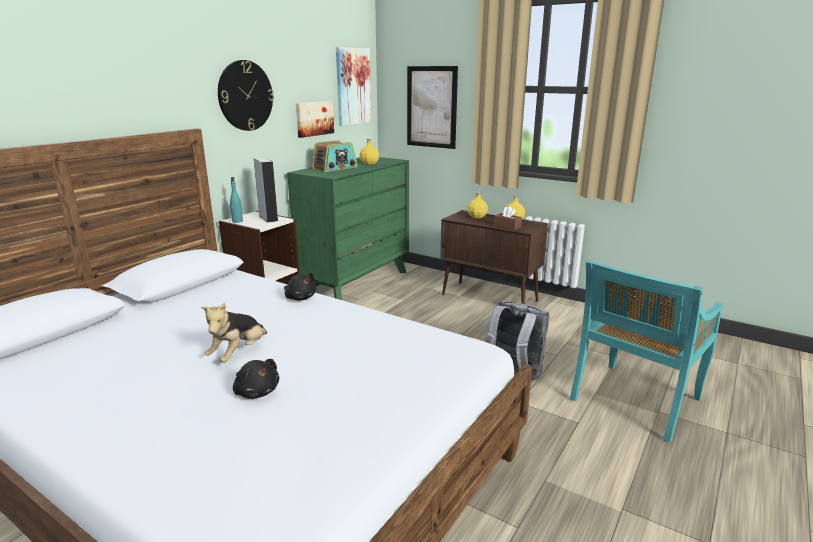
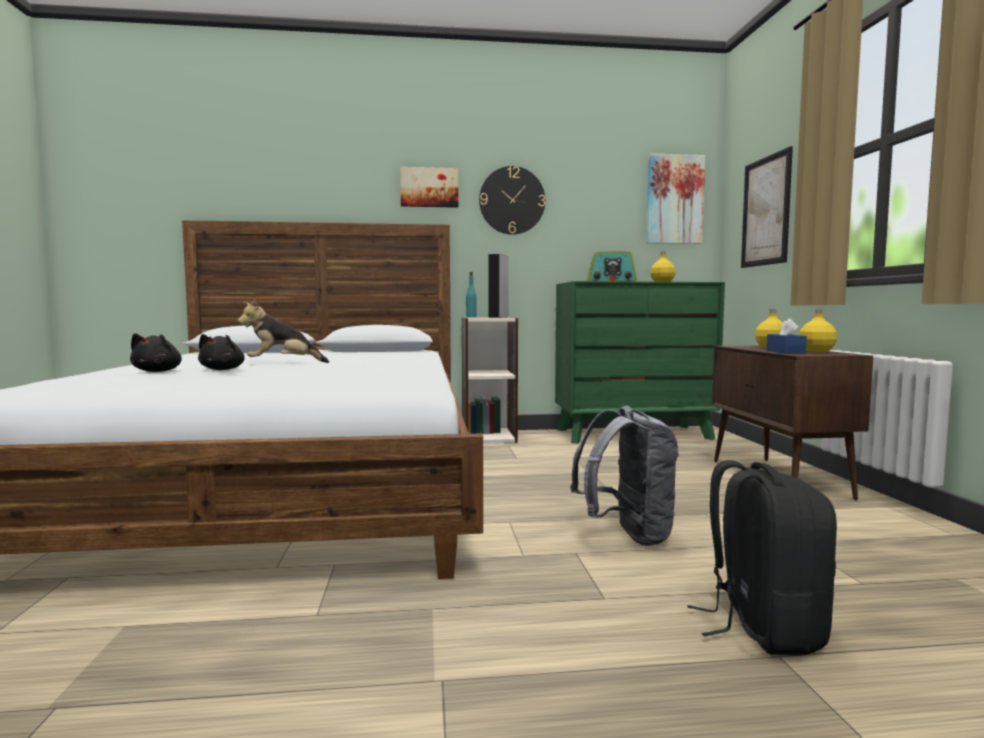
camera: 50 degrees right, 15 degrees down
black plush toy [284,273,316,301] -> black plush toy moved to [130,333,182,372]
picture [296,101,334,138] -> picture moved to [400,167,458,208]
brown tissue box [494,206,522,230] -> blue tissue box [767,318,807,354]
turquoise chair [570,259,723,442] -> black backpack [687,460,837,655]

